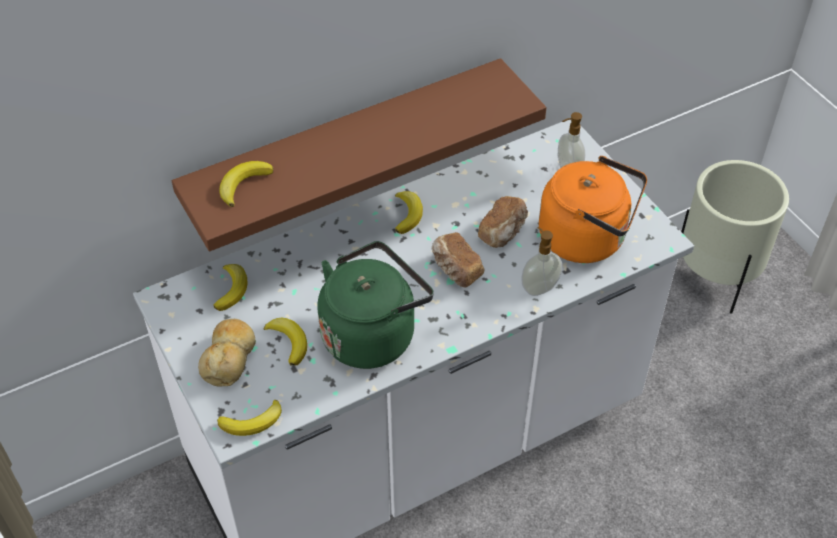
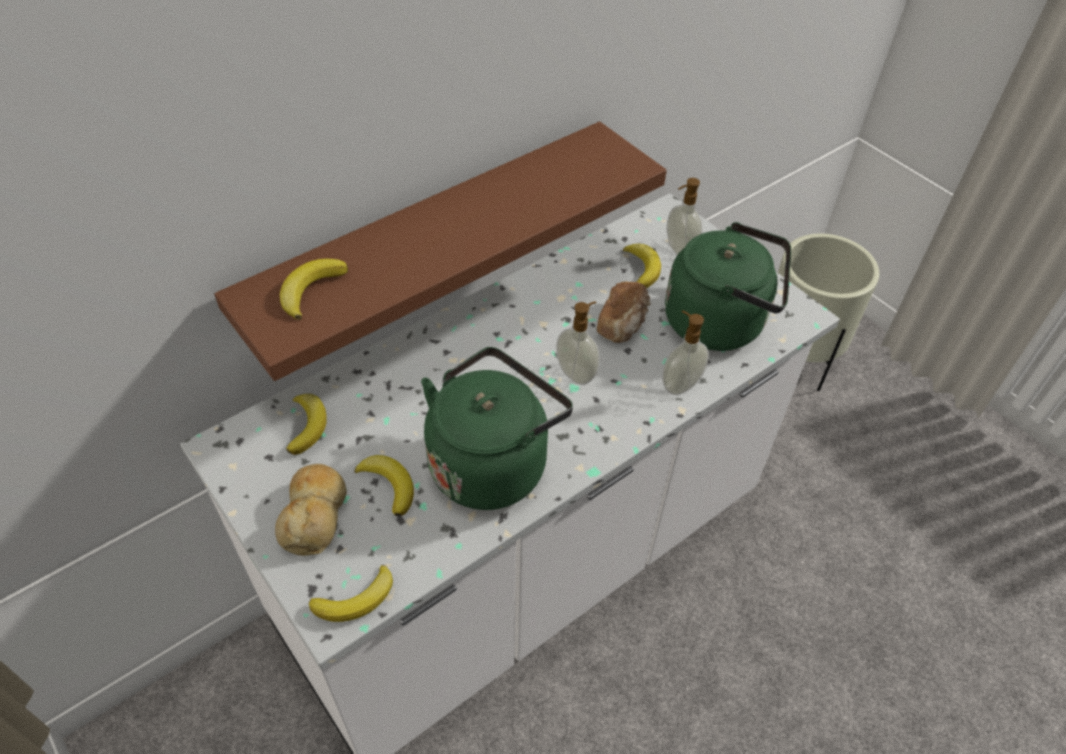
camera: 10 degrees left, 0 degrees up
banana [395,191,423,234] -> banana moved to [623,244,661,288]
bread [432,232,484,288] -> soap dispenser [556,301,600,385]
orange kettle [539,156,647,263] -> green kettle [665,222,791,351]

